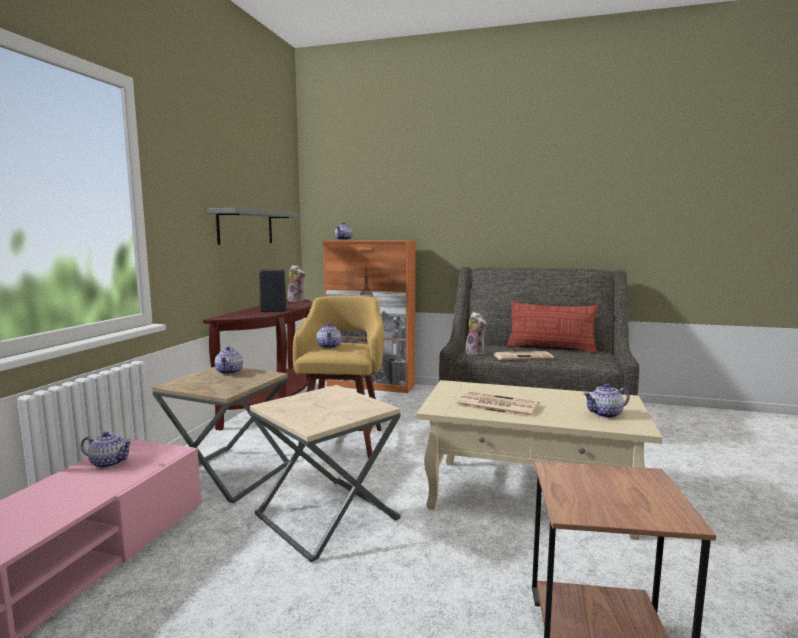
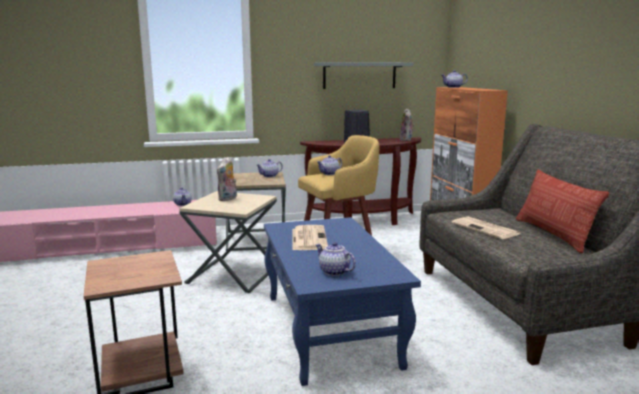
camera: 60 degrees right, 5 degrees up
beige coffee table [416,380,662,540] -> blue coffee table [264,217,421,386]
plush toy [466,312,487,356] -> plush toy moved to [217,157,237,201]

